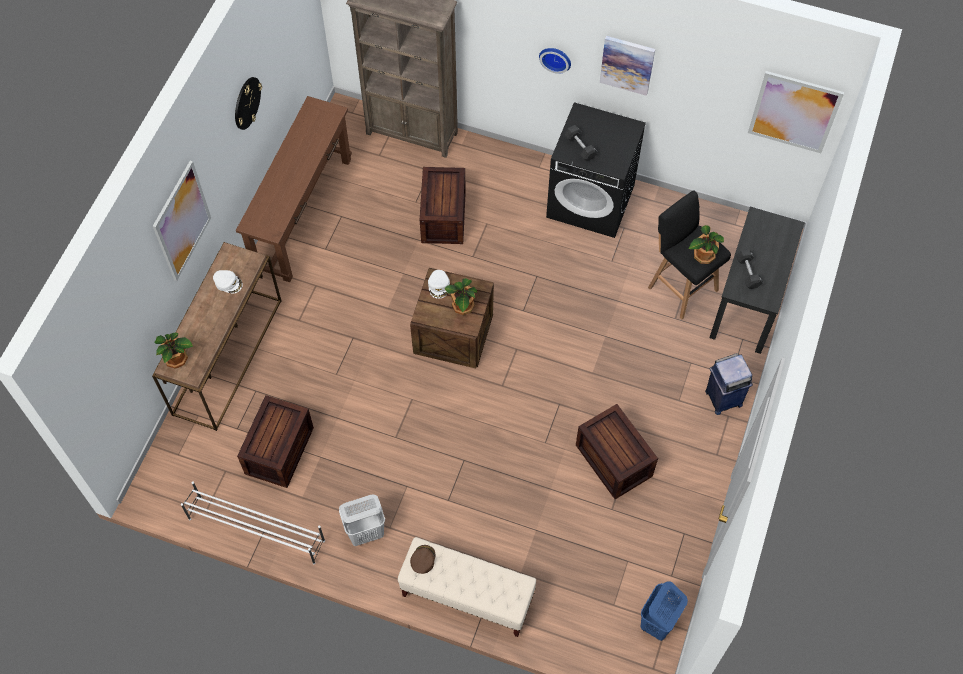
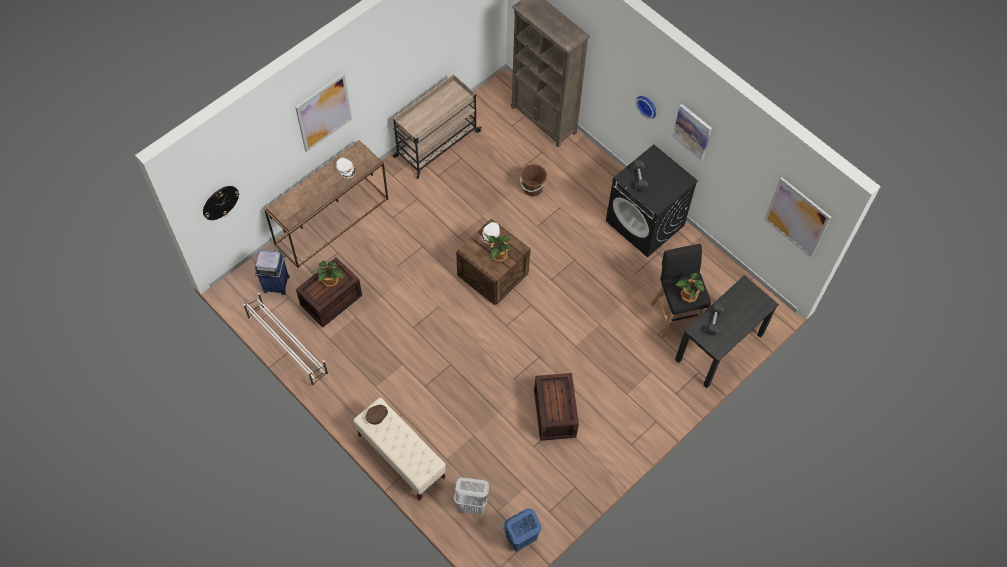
camera: 25 degrees right, 0 degrees up
potted plant [154,332,193,369] -> potted plant moved to [316,261,343,287]
wall clock [235,77,262,130] -> wall clock moved to [203,186,239,220]
brown console table [236,96,352,282] -> beige cart [393,74,482,179]
white laundry basket [339,495,385,546] -> white laundry basket moved to [454,478,489,514]
crate [420,167,466,244] -> brown bucket [520,164,547,197]
blue trash can [705,353,753,415] -> blue trash can moved to [255,249,290,295]

